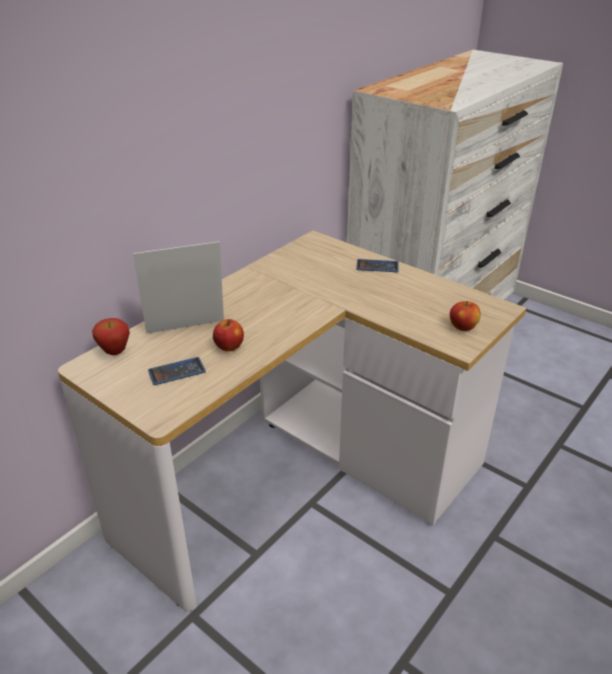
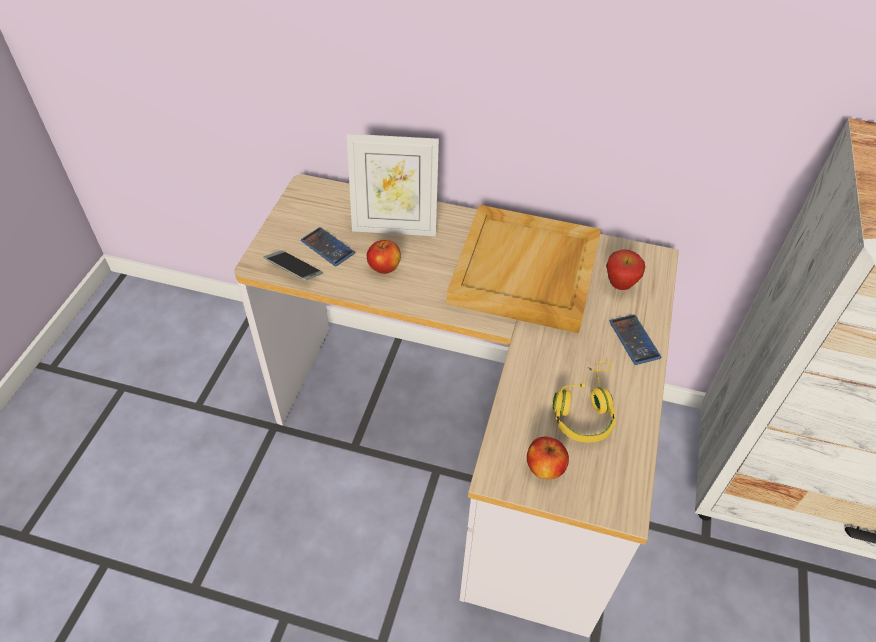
camera: 65 degrees right, 15 degrees up
apple [92,318,130,355] -> apple moved to [606,250,645,290]
picture frame [133,241,224,334] -> picture frame turned 135 degrees clockwise [347,134,439,236]
none -> phone [263,250,323,281]
none -> beige tray [446,205,601,334]
none -> yellow headphones [553,361,617,442]

